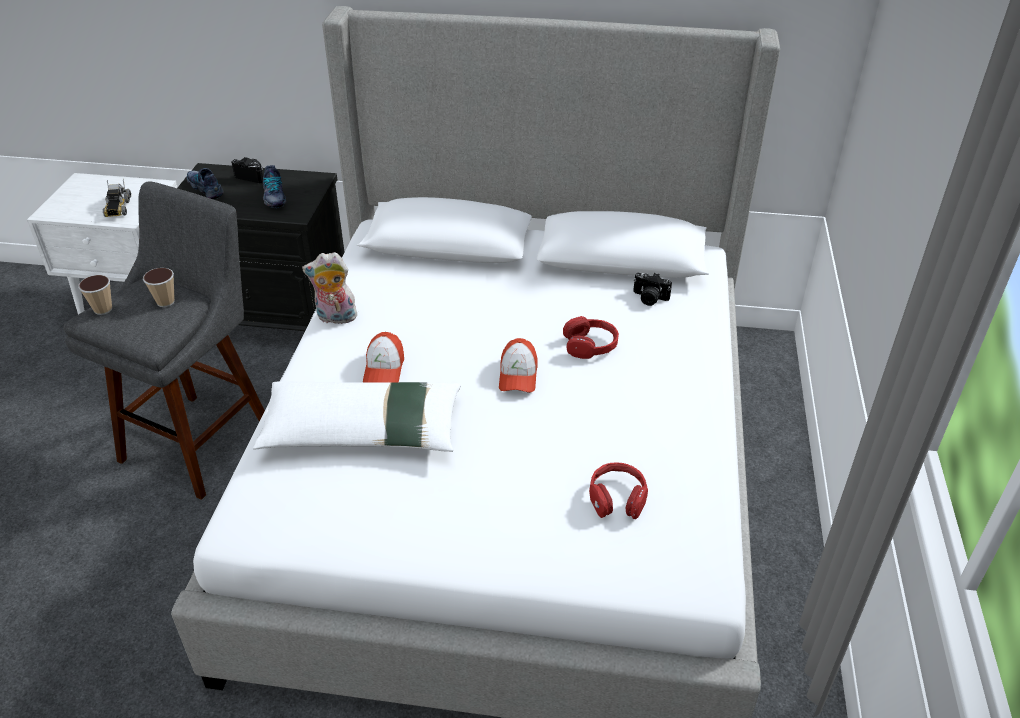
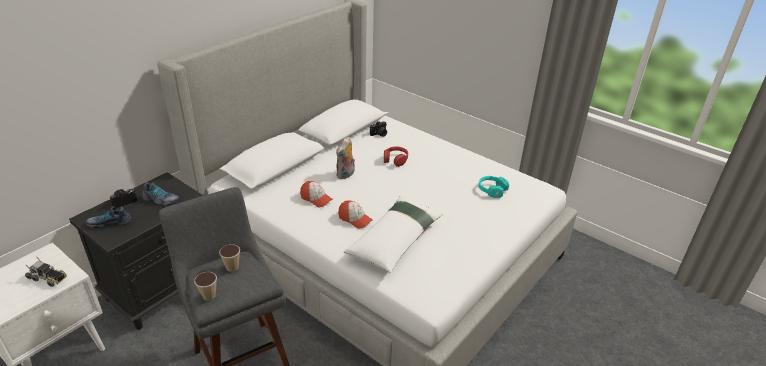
camera: 60 degrees left, 5 degrees down
plush toy [302,252,357,324] -> plush toy moved to [336,137,355,179]
cap [499,338,538,393] -> cap moved to [300,181,333,207]
red headphones [589,462,648,519] -> turquoise headphones [478,176,509,198]

